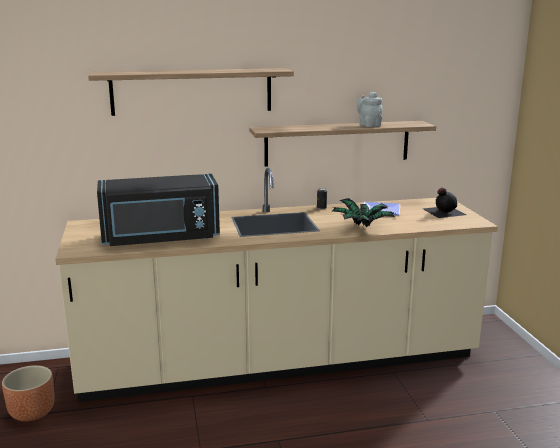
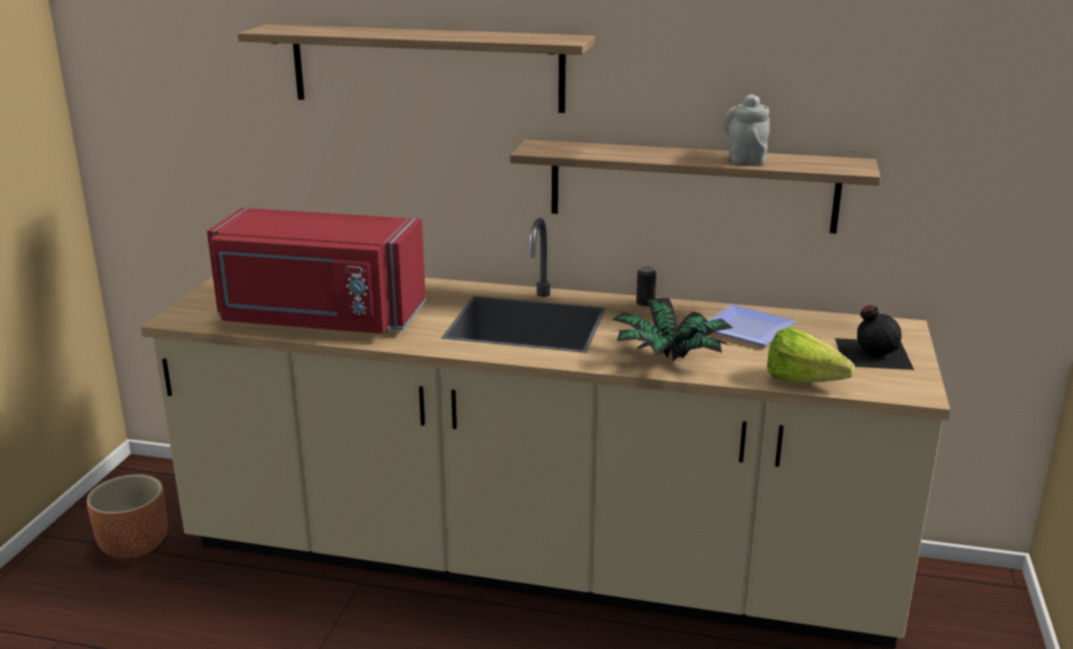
camera: 25 degrees right, 5 degrees up
black microwave [97,174,220,246] -> red microwave [207,208,426,334]
none -> lettuce [767,327,855,383]

